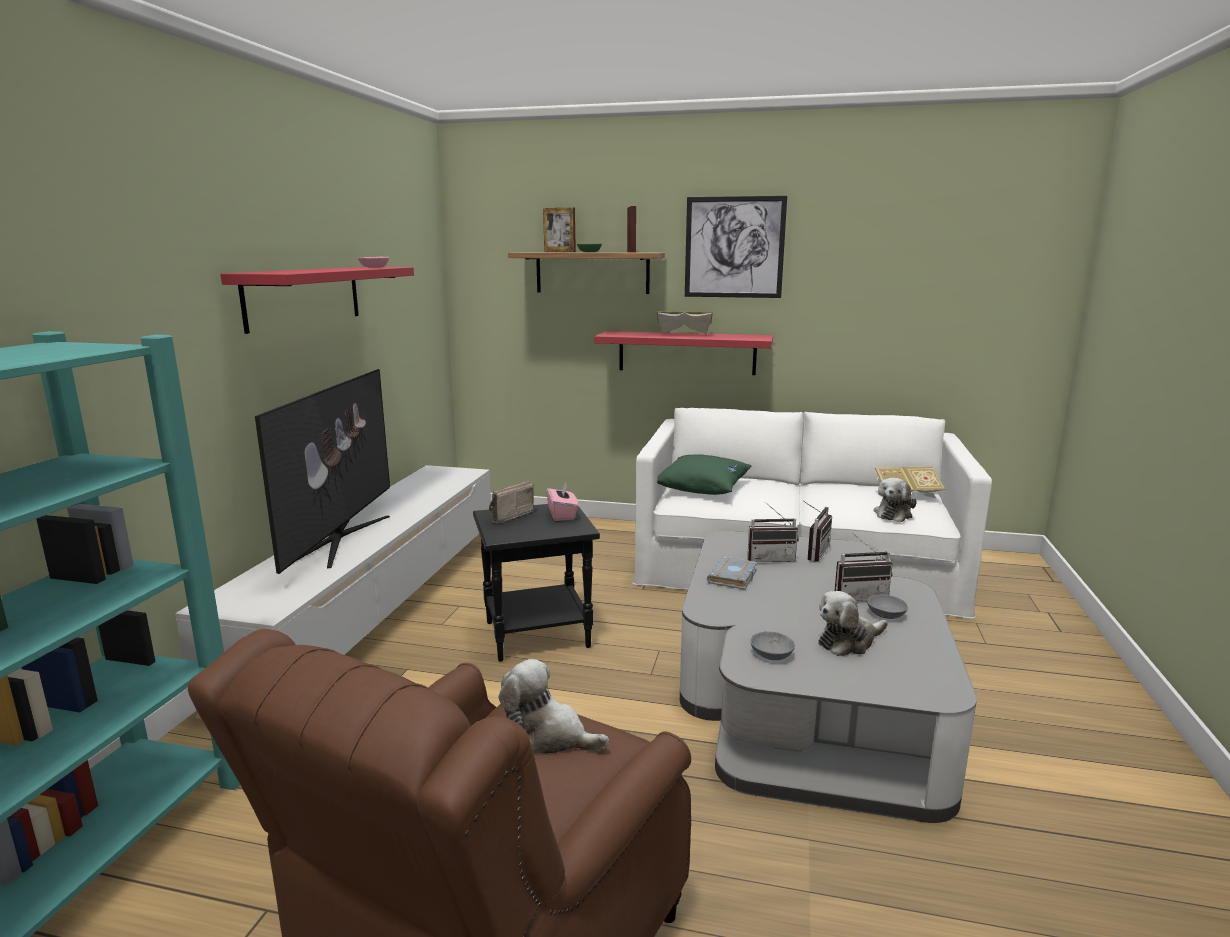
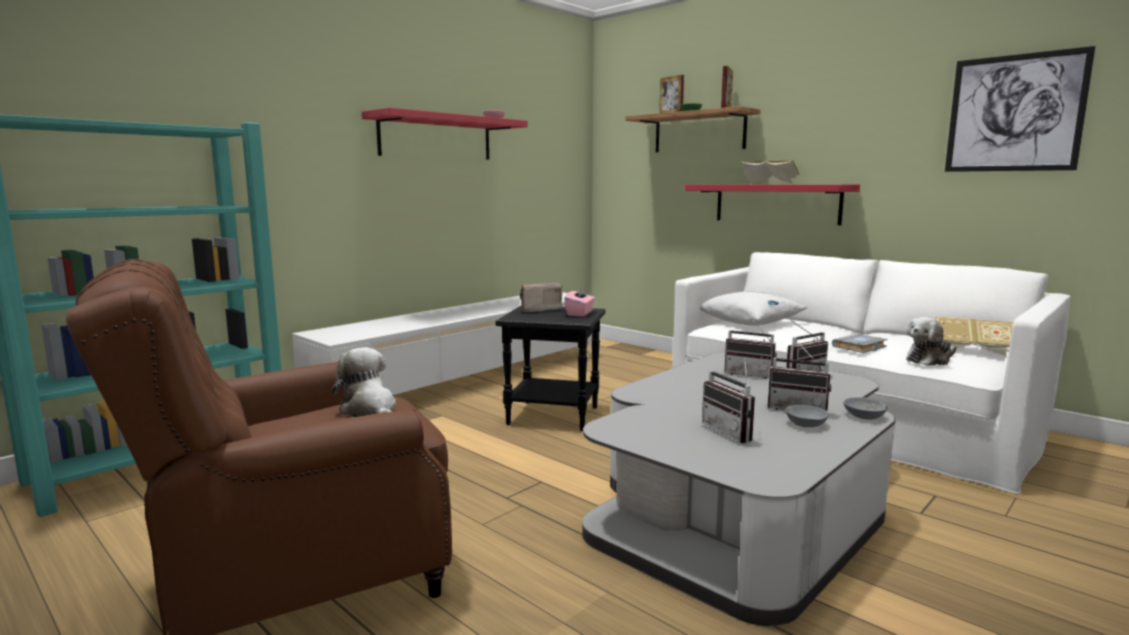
camera: 30 degrees right, 5 degrees down
television [255,369,390,574] -> none
green pillow [657,454,751,495] -> grey pillow [700,291,807,326]
picture [685,196,787,298] -> picture moved to [945,46,1095,172]
grey book [707,557,757,590] -> grey book moved to [832,333,887,353]
grey bowl [750,631,795,660] -> grey bowl moved to [843,397,888,420]
plush toy [818,591,887,656] -> radio [702,359,755,443]

